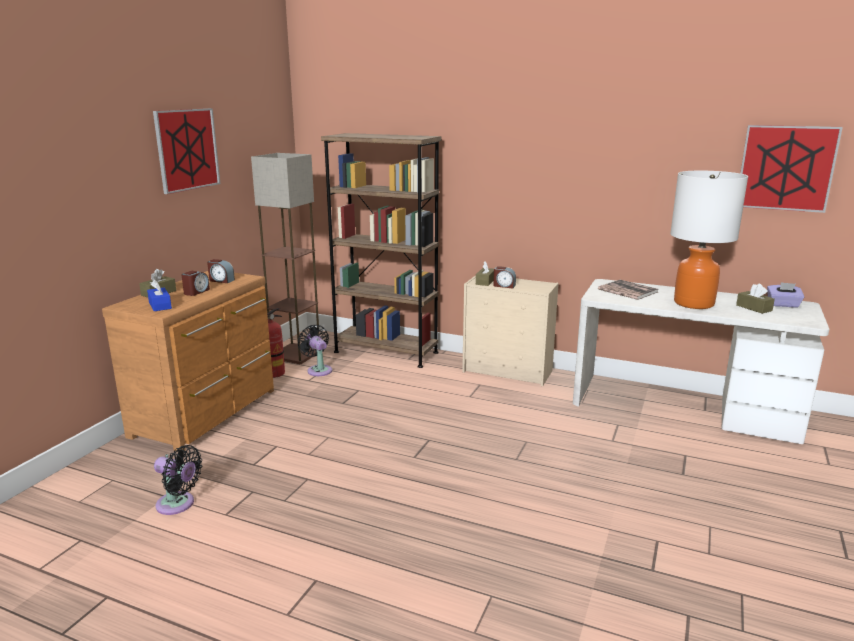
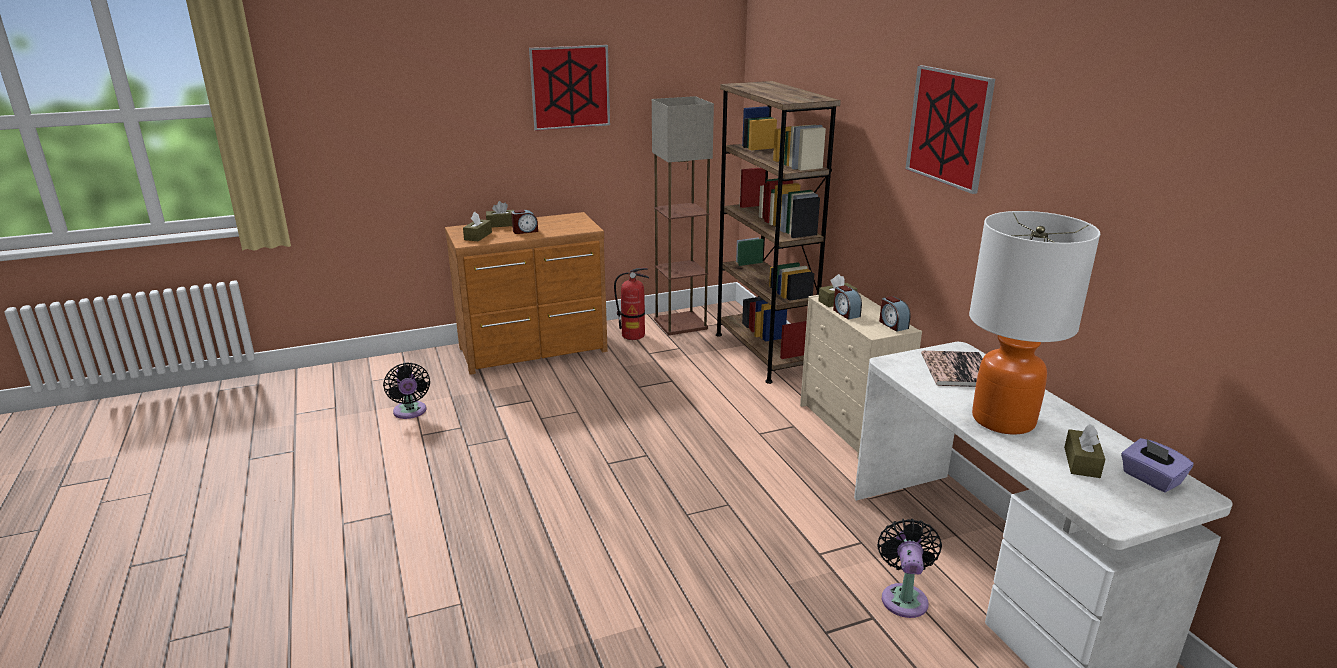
camera: 45 degrees right, 5 degrees up
blue tissue box [147,280,172,311] -> brown tissue box [463,212,492,241]
alarm clock [207,259,235,283] -> alarm clock moved to [879,296,911,332]
black fan [298,325,332,376] -> black fan moved to [877,518,942,618]
picture [740,125,843,213] -> picture moved to [905,65,995,194]

